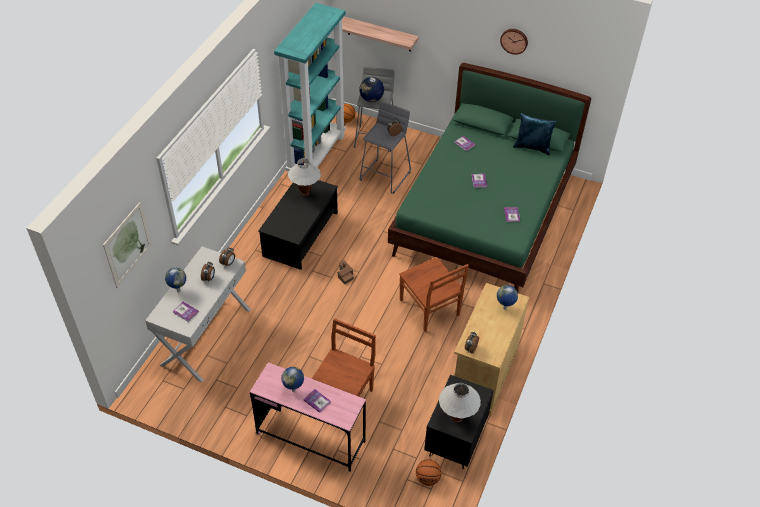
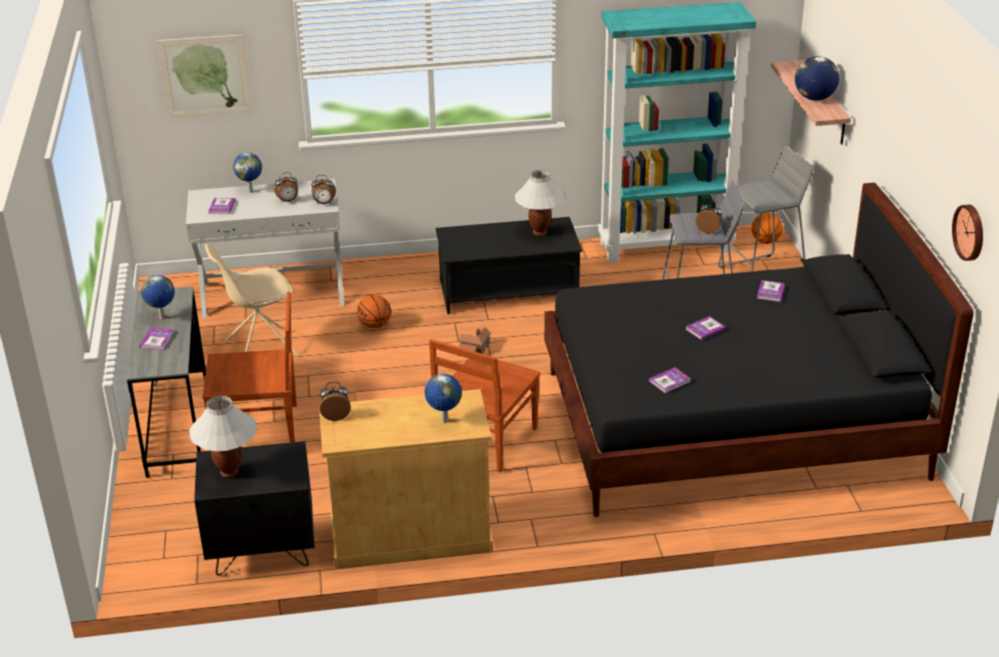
camera: 60 degrees right, 15 degrees down
pink desk [250,362,366,472] -> grey desk [127,286,206,478]
globe [359,77,384,102] -> globe moved to [795,56,839,101]
green bed [388,63,591,292] -> black bed [544,182,973,517]
basketball [416,459,441,486] -> basketball moved to [357,295,391,329]
wall clock [500,29,528,55] -> wall clock moved to [952,205,983,261]
blue pillow [513,113,556,155] -> none
none -> beige chair [205,243,299,357]

